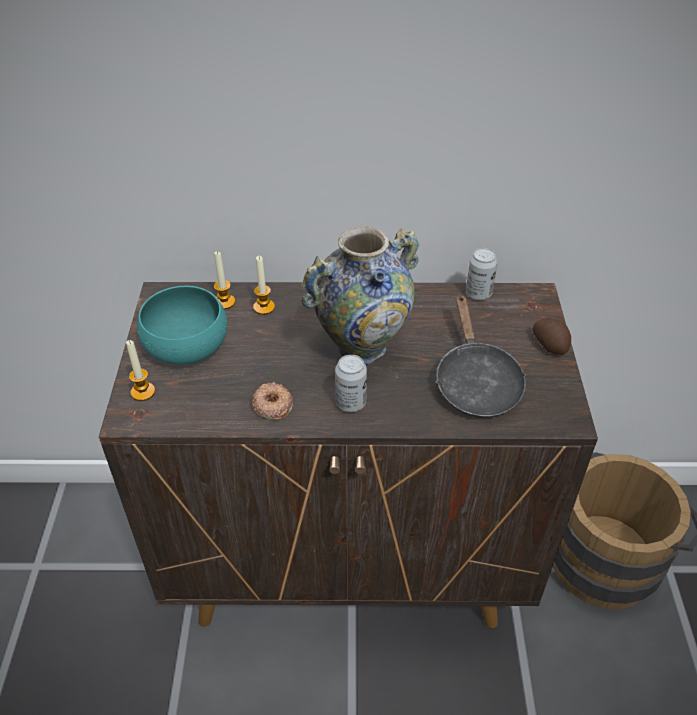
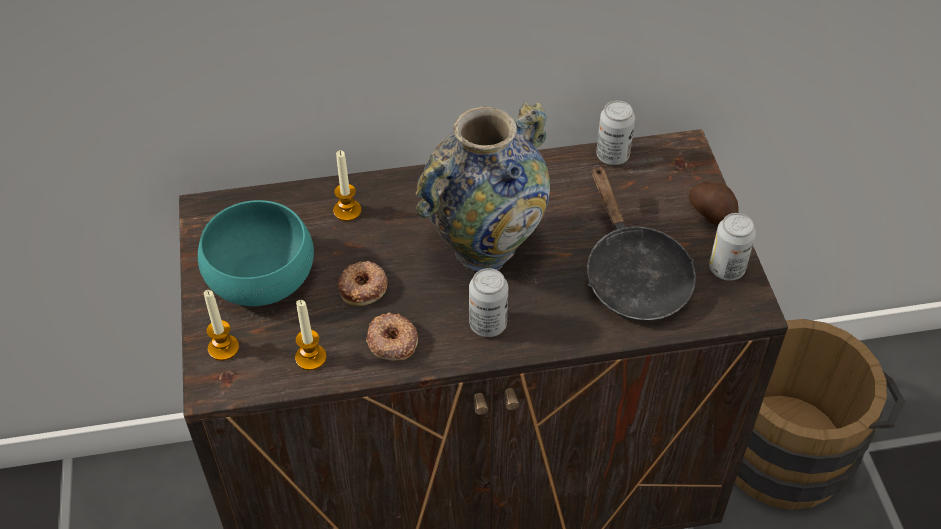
camera: 10 degrees left, 5 degrees up
candle [214,251,235,309] -> candle moved to [295,300,327,370]
none -> donut [338,261,387,306]
none -> can [709,213,756,280]

